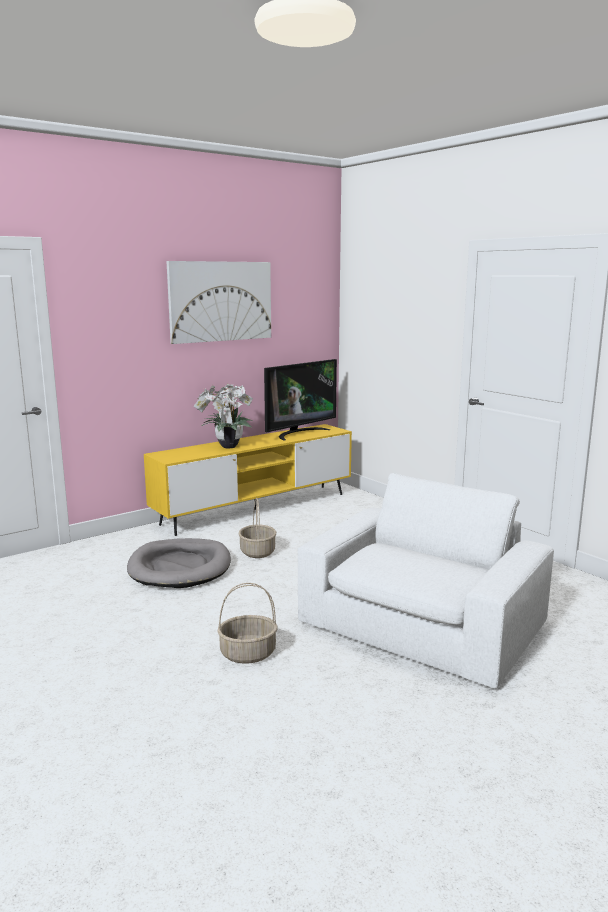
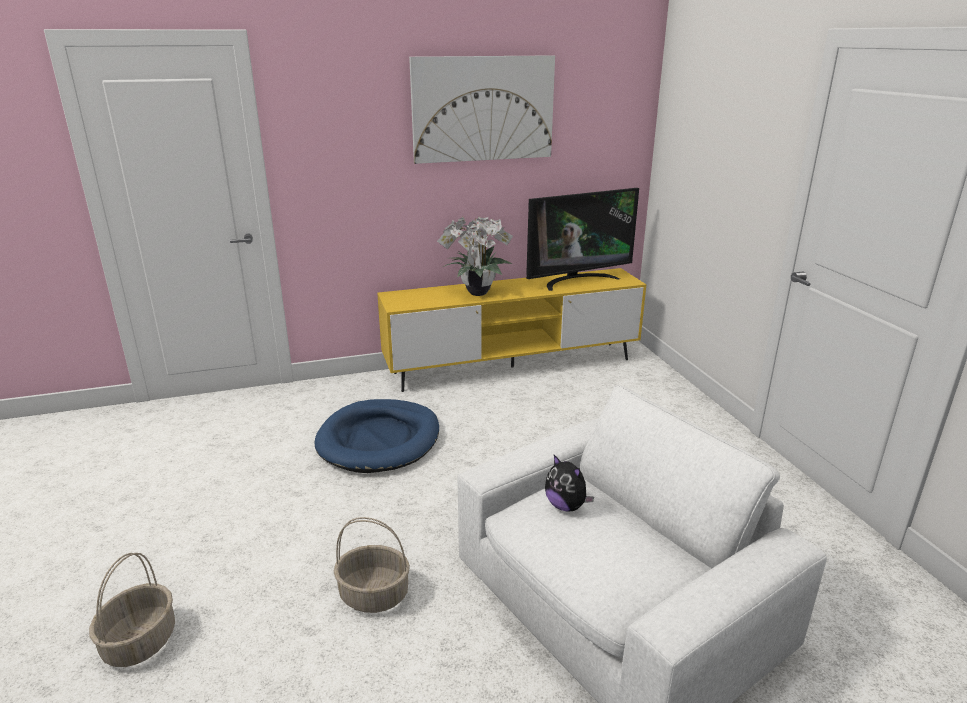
camera: 20 degrees right, 10 degrees up
grey dog bed [127,538,231,588] -> blue dog bed [314,399,439,473]
basket [239,498,276,558] -> basket moved to [89,553,175,667]
none -> plush toy [545,455,594,512]

